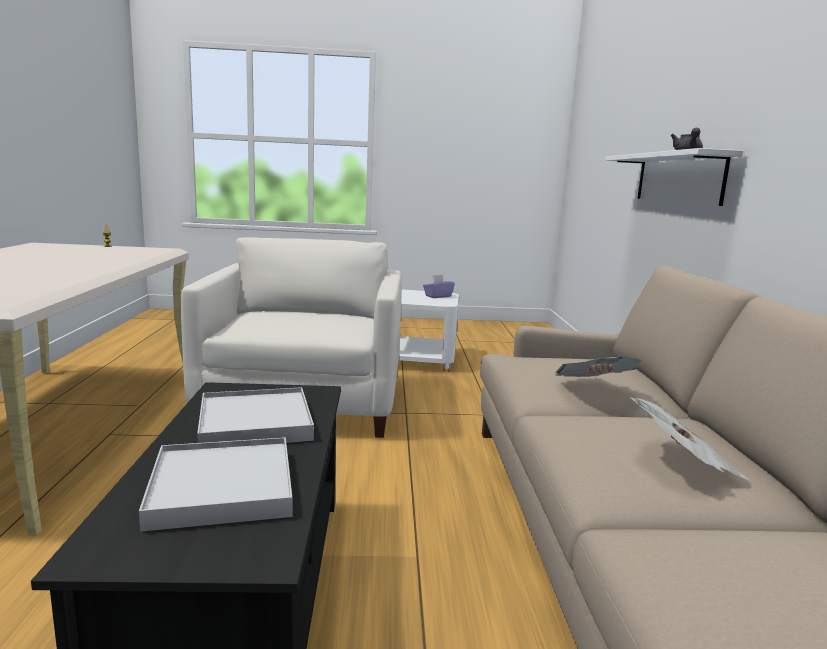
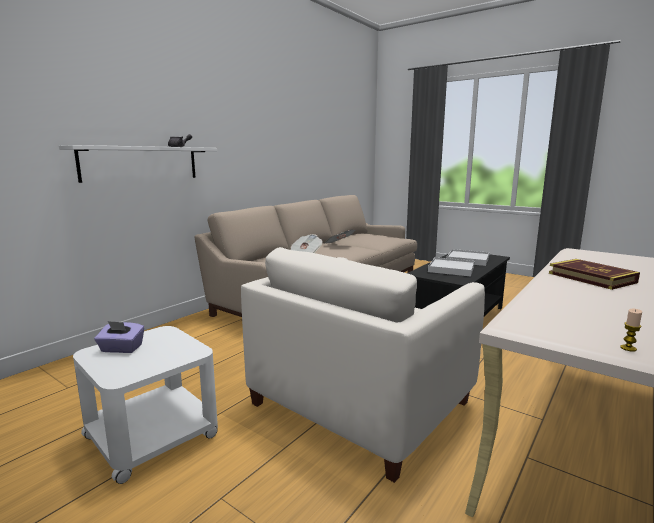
camera: 140 degrees left, 0 degrees up
none -> book [549,259,640,290]

